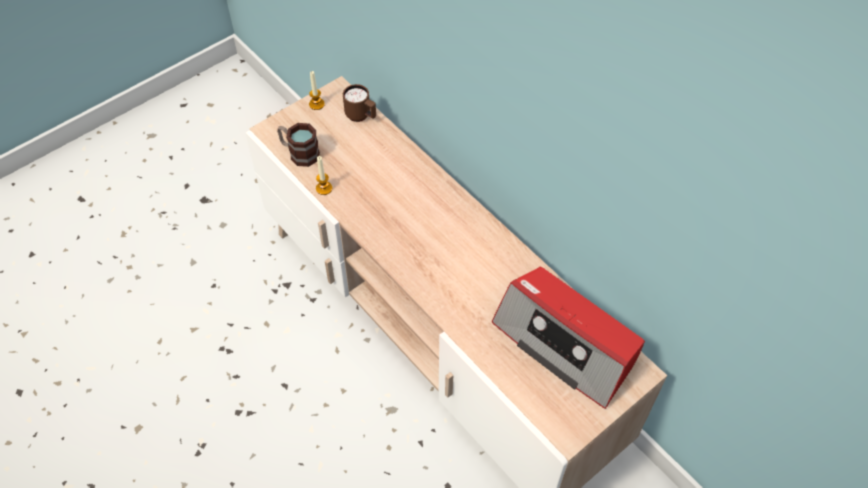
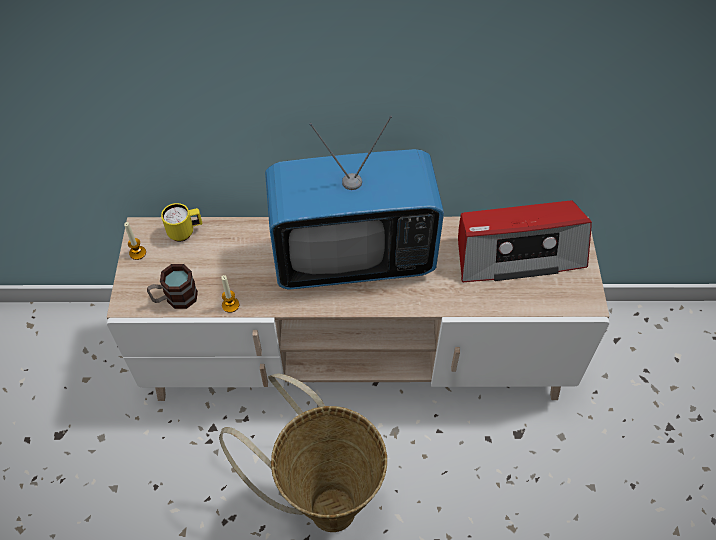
camera: 50 degrees left, 0 degrees up
brown mug [343,84,376,122] -> yellow mug [161,203,202,241]
none -> basket [219,374,387,532]
none -> television [265,116,444,290]

